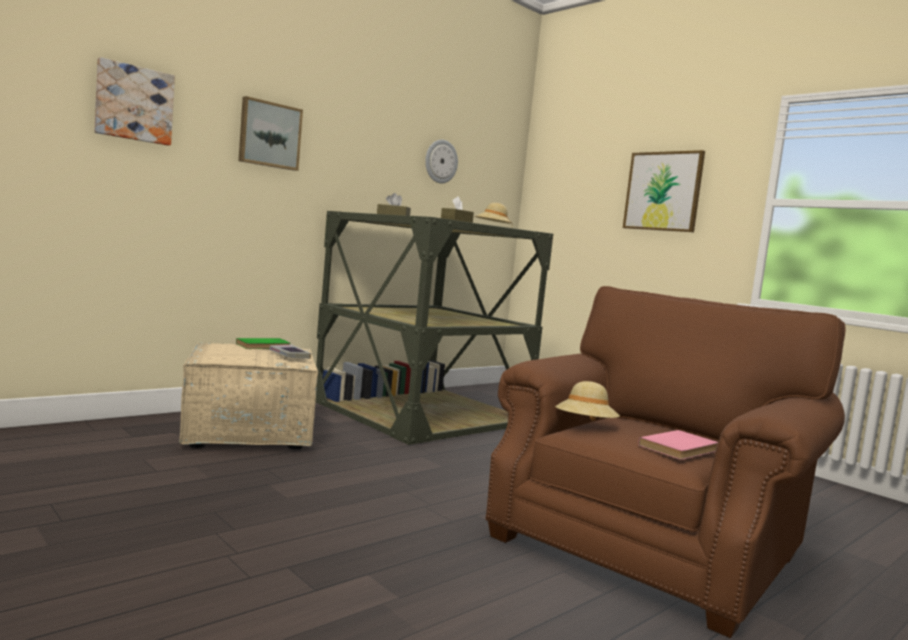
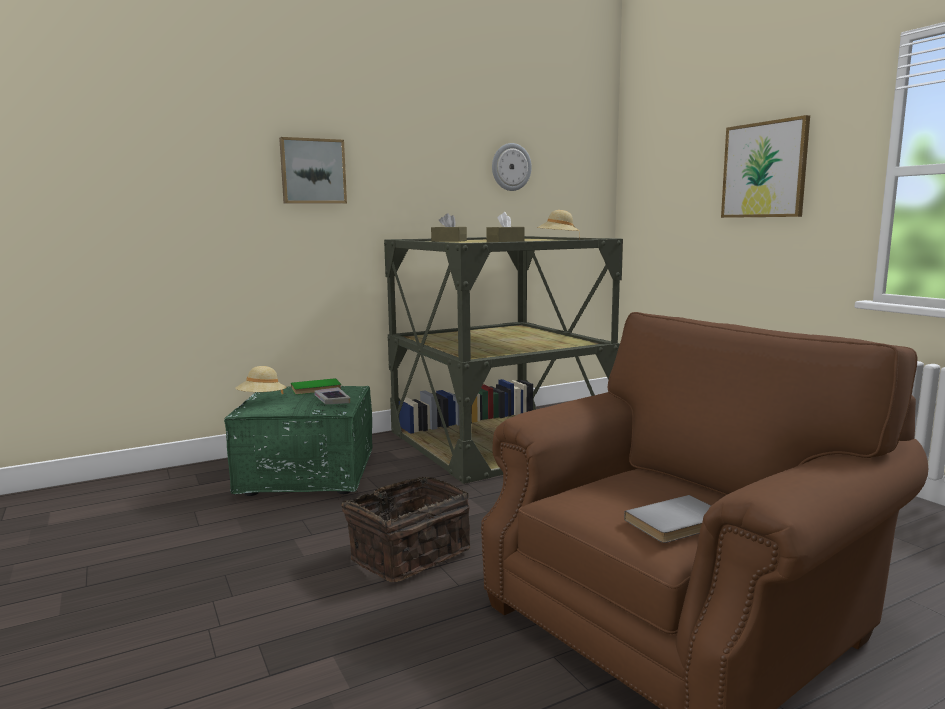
camera: 15 degrees right, 5 degrees up
picture [94,57,175,146] -> none
beige ottoman [179,343,318,449] -> green ottoman [224,386,373,496]
beige hat [555,381,620,421] -> beige hat moved to [235,366,286,394]
pink book [638,430,718,460] -> grey book [624,495,711,543]
none -> basket [340,477,470,582]

